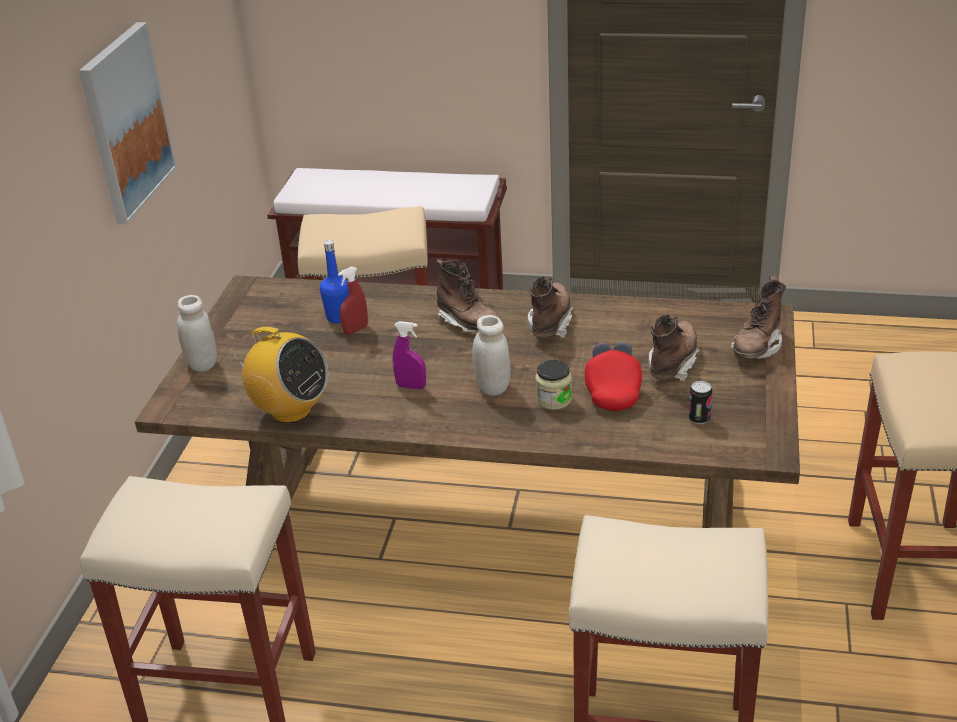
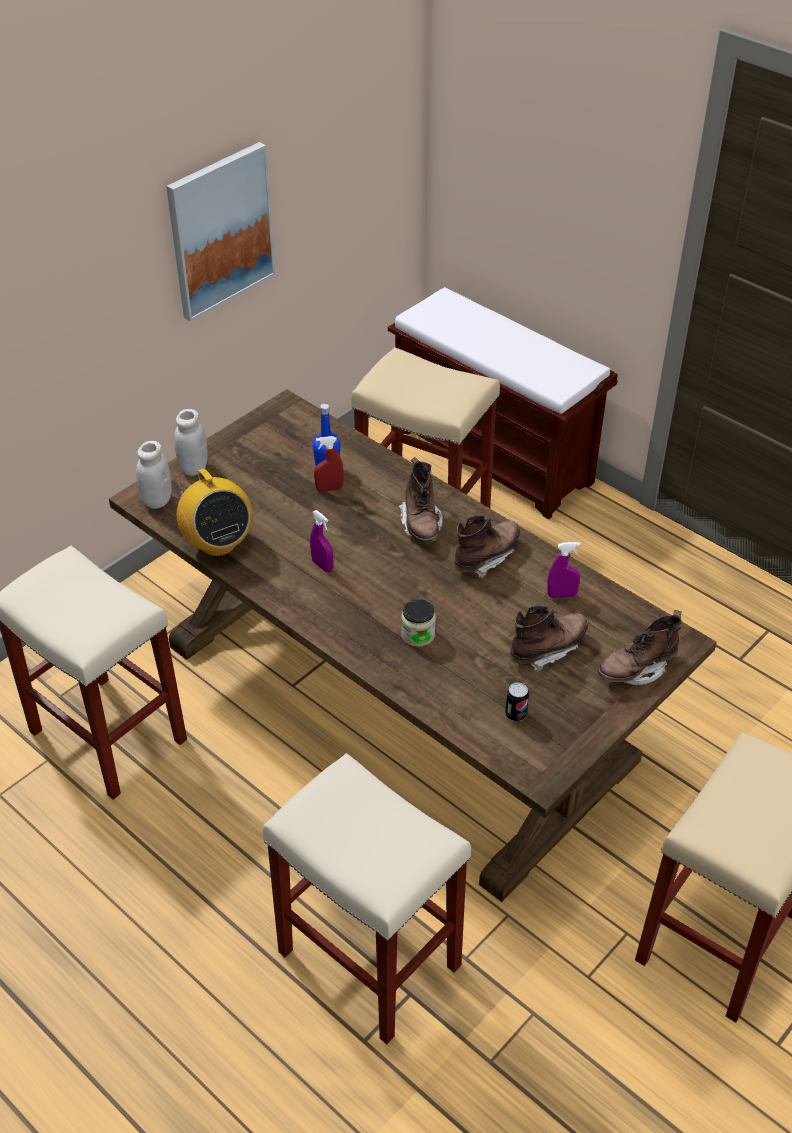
camera: 30 degrees right, 10 degrees up
white jar [472,315,511,396] -> white jar moved to [136,441,172,509]
red cap [585,342,642,411] -> none
none -> purple spray bottle [547,542,581,598]

